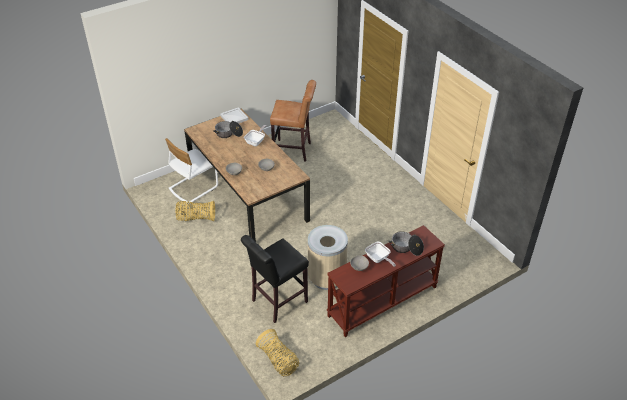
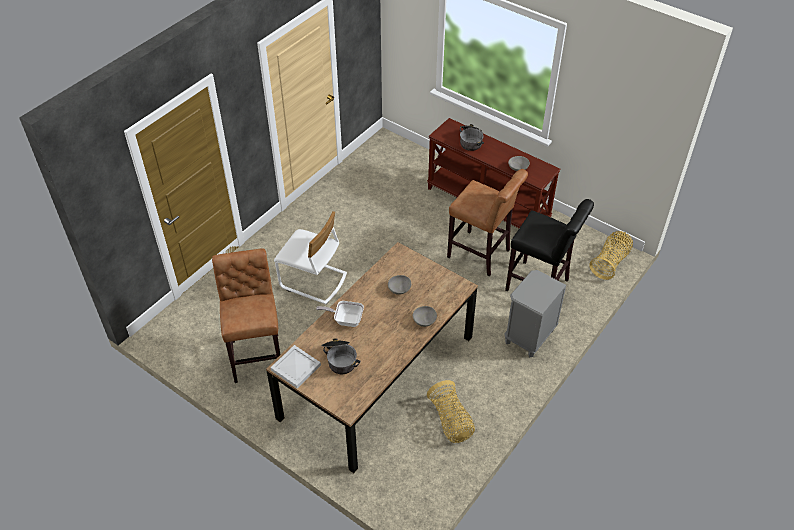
camera: 110 degrees left, 5 degrees up
white chair [165,138,218,204] -> white chair moved to [274,211,347,304]
beige trash can [308,225,348,290] -> brown stool [447,169,528,277]
frying pan [365,241,396,267] -> none
none -> grey nightstand [504,270,567,357]

